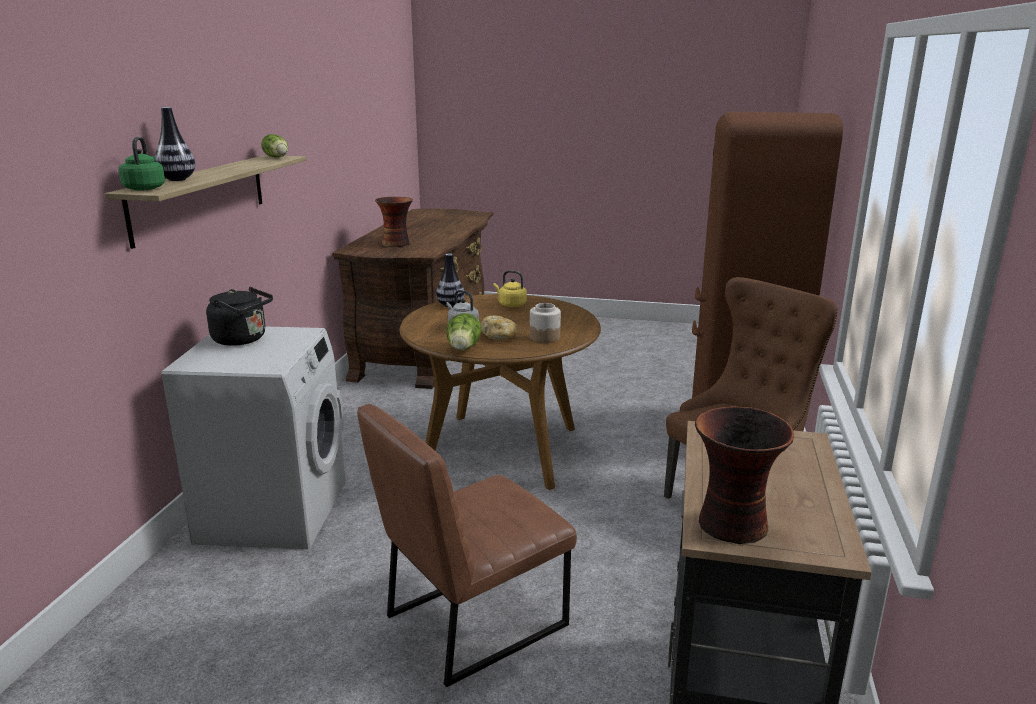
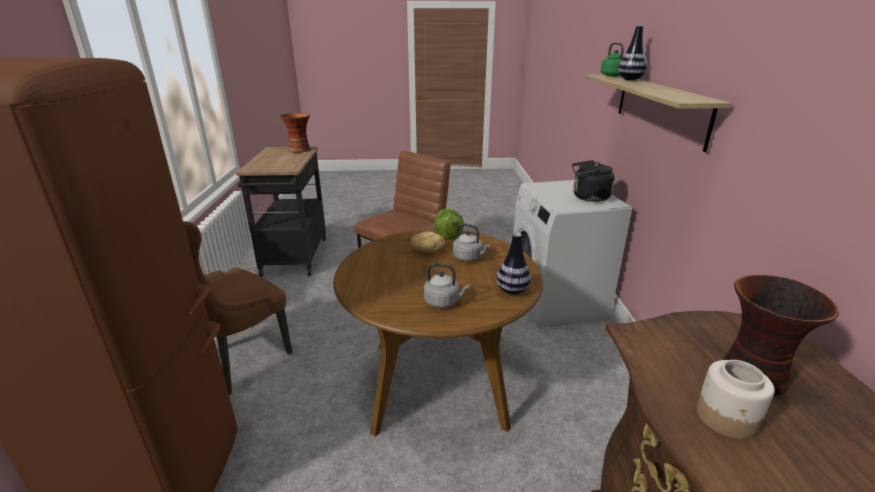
camera: 165 degrees right, 5 degrees up
lettuce [261,134,288,157] -> none
yellow kettle [493,270,527,307] -> grey kettle [424,263,469,308]
jar [530,303,561,343] -> jar moved to [696,360,775,439]

